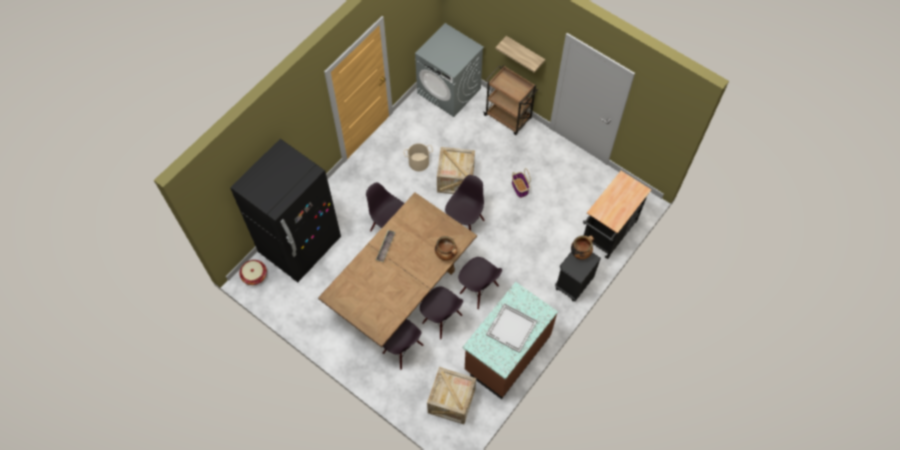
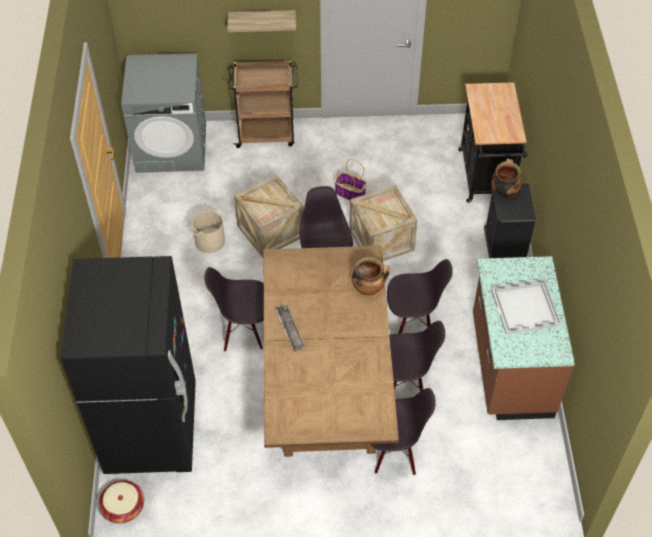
camera: 40 degrees left, 10 degrees down
crate [427,367,476,424] -> crate moved to [349,185,418,261]

